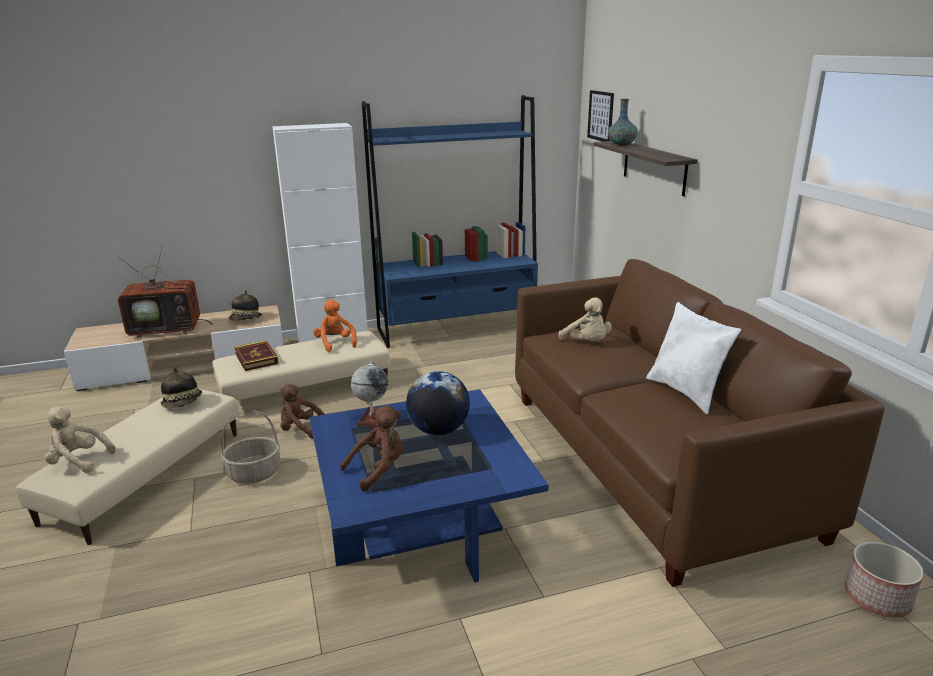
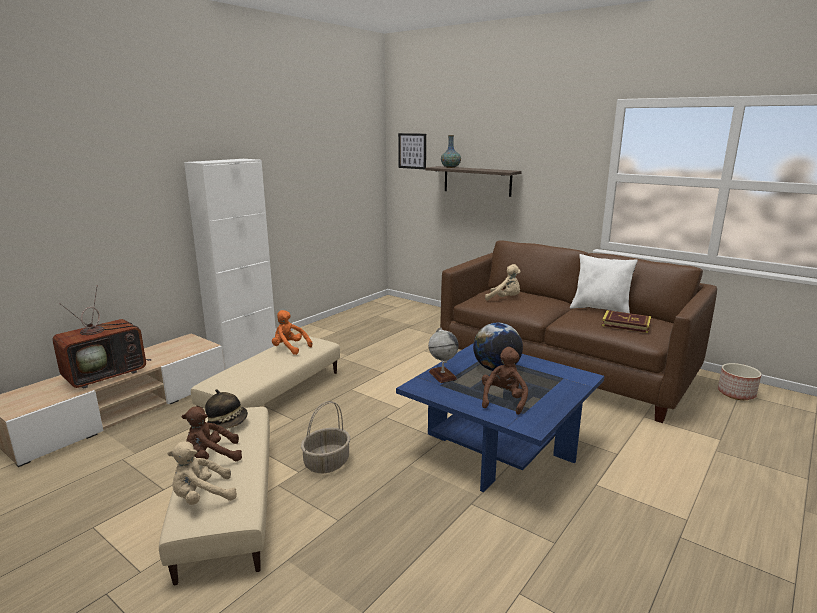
camera: 35 degrees left, 5 degrees down
hat [229,291,262,320] -> none
book [234,340,278,371] -> book moved to [602,310,651,333]
brown plush toy [281,384,324,439] -> brown plush toy moved to [182,407,242,461]
blue bookcase [362,95,538,348] -> none

